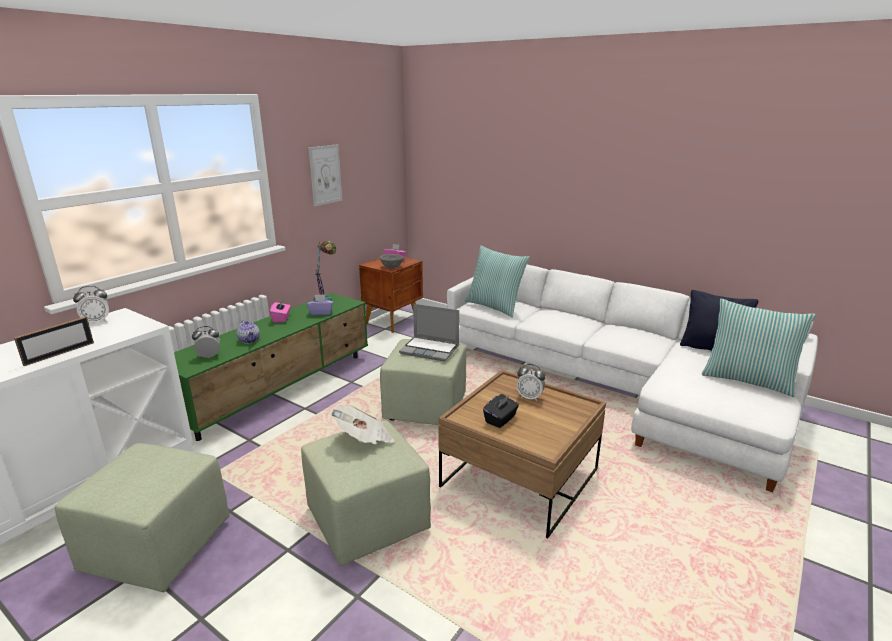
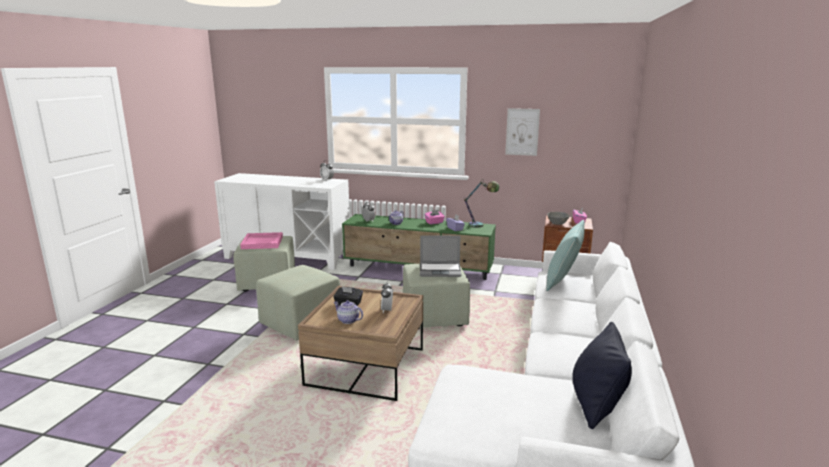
camera: 70 degrees right, 5 degrees down
picture frame [14,317,94,366] -> none
newspaper [329,405,395,444] -> none
laptop [399,304,459,362] -> laptop turned 90 degrees counterclockwise [420,235,462,277]
pillow [702,299,816,397] -> none
none -> pink tray [240,232,283,249]
none -> teapot [334,300,363,324]

